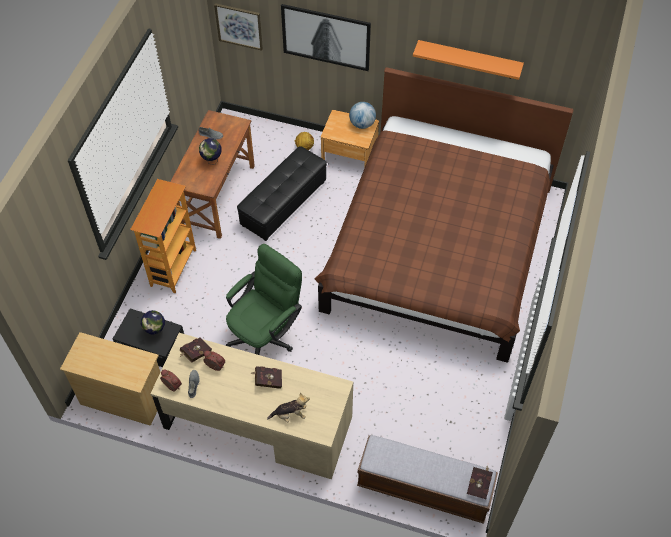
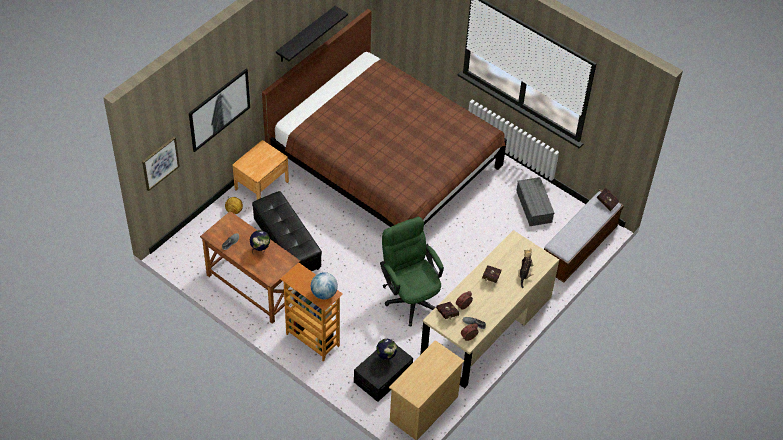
camera: 70 degrees left, 5 degrees down
globe [349,102,376,129] -> globe moved to [311,272,338,300]
orange shelf [413,40,524,80] -> black shelf [276,6,348,62]
none -> grey storage box [516,177,554,226]

